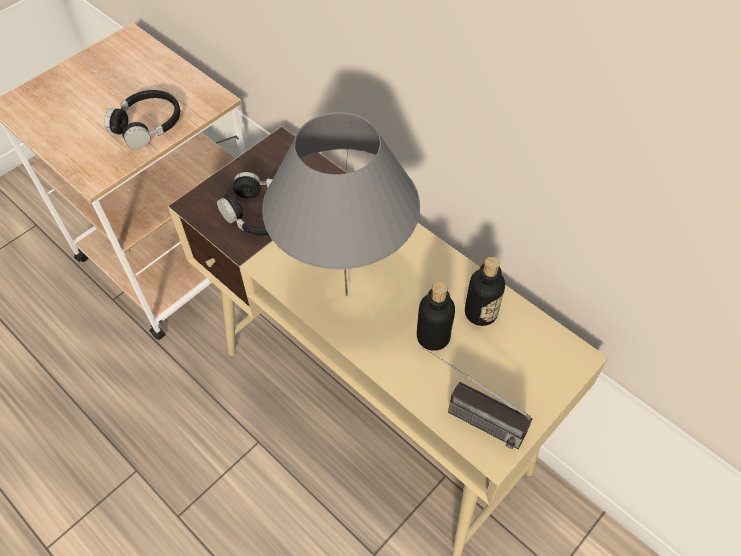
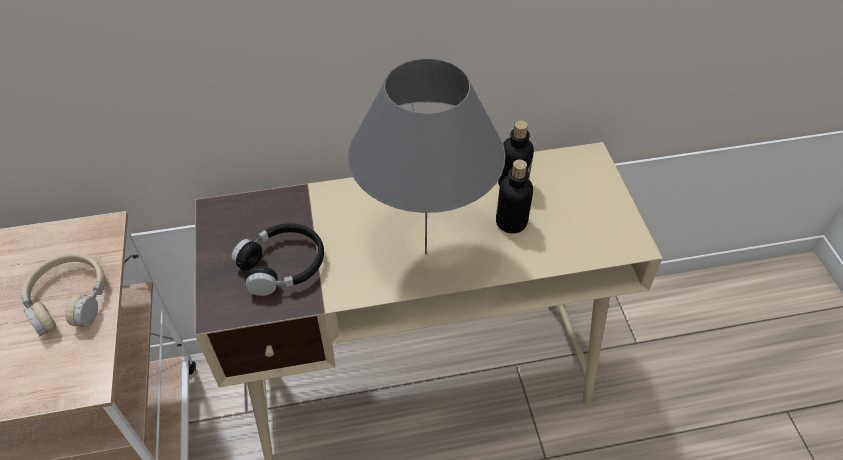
camera: 55 degrees left, 5 degrees down
black headphones [105,90,180,149] -> beige headphones [21,253,105,336]
radio [422,347,533,449] -> none

